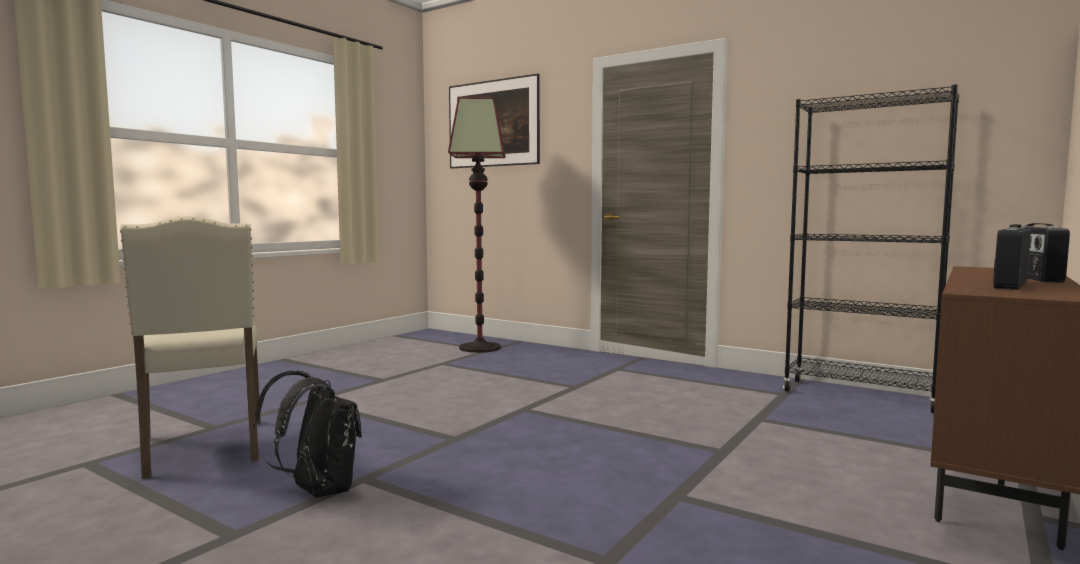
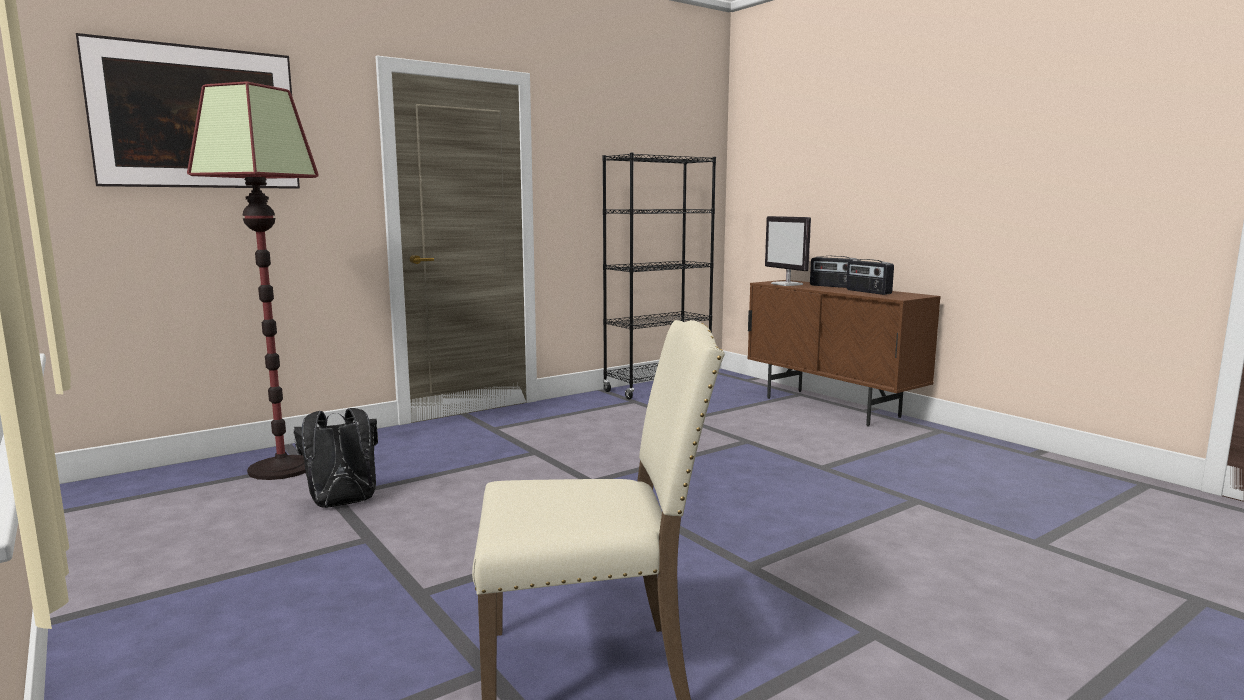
camera: 70 degrees left, 5 degrees up
black backpack [253,371,362,498] -> black backpack moved to [293,408,378,508]
none -> monitor [765,216,811,286]

